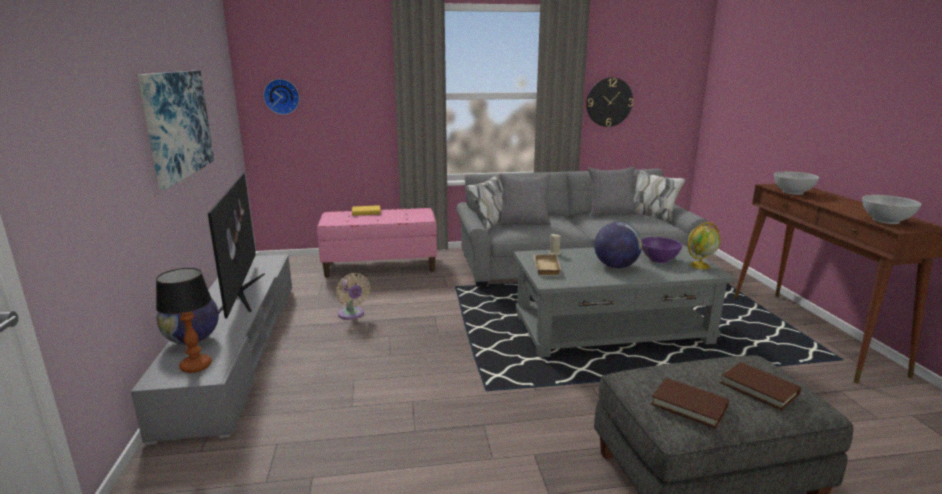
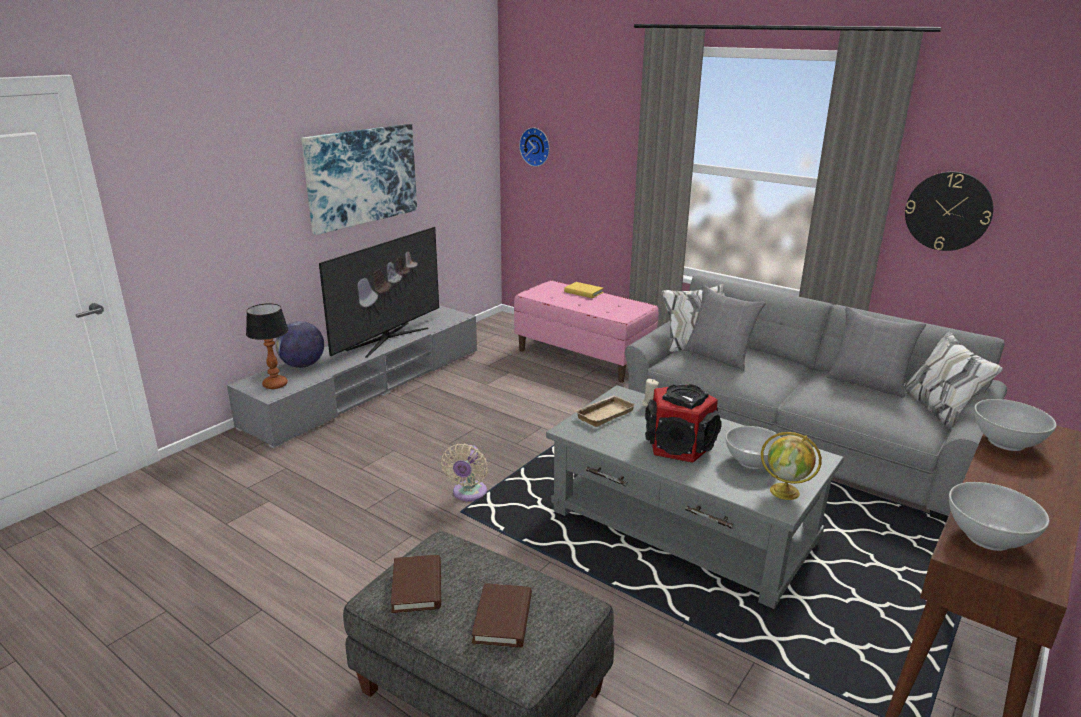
camera: 45 degrees right, 5 degrees up
beige fan [336,273,370,320] -> beige fan moved to [441,444,488,501]
globe [594,222,642,268] -> speaker [645,384,722,463]
purple bowl [642,237,682,263] -> white bowl [725,426,781,469]

